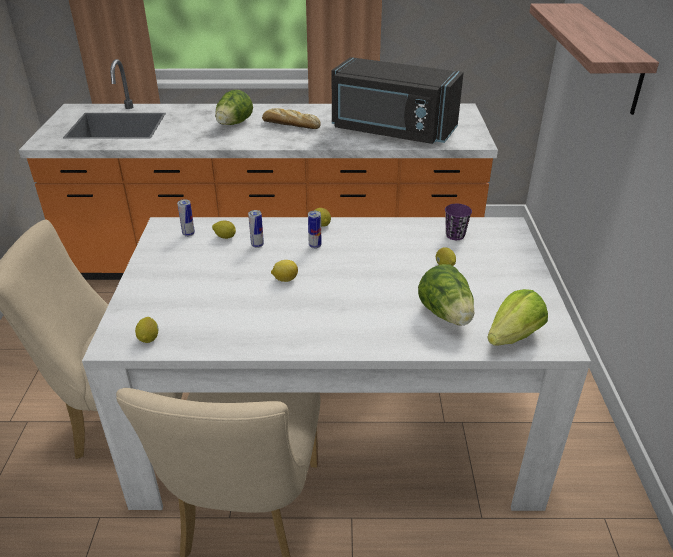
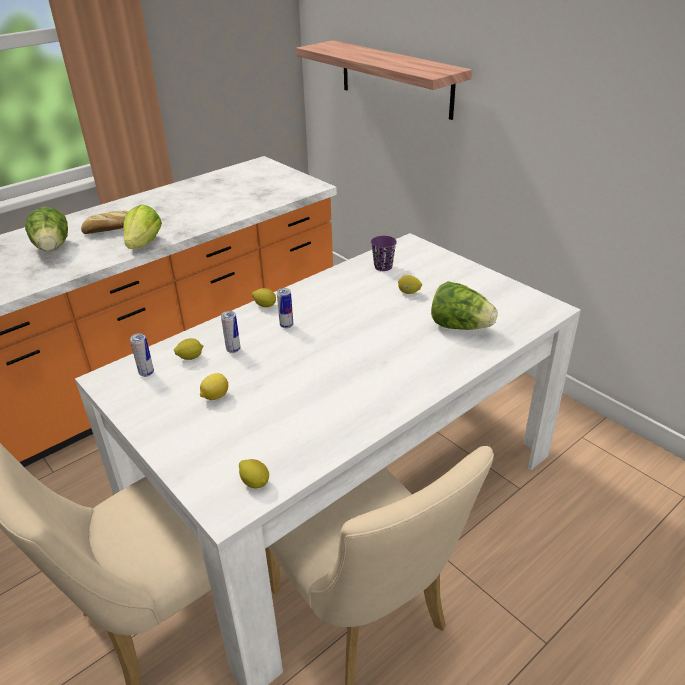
camera: 40 degrees left, 0 degrees up
lemon [271,260,298,282] -> lemon moved to [200,373,228,400]
black microwave [332,57,464,144] -> none
lettuce [487,289,548,346] -> lettuce moved to [124,205,162,249]

